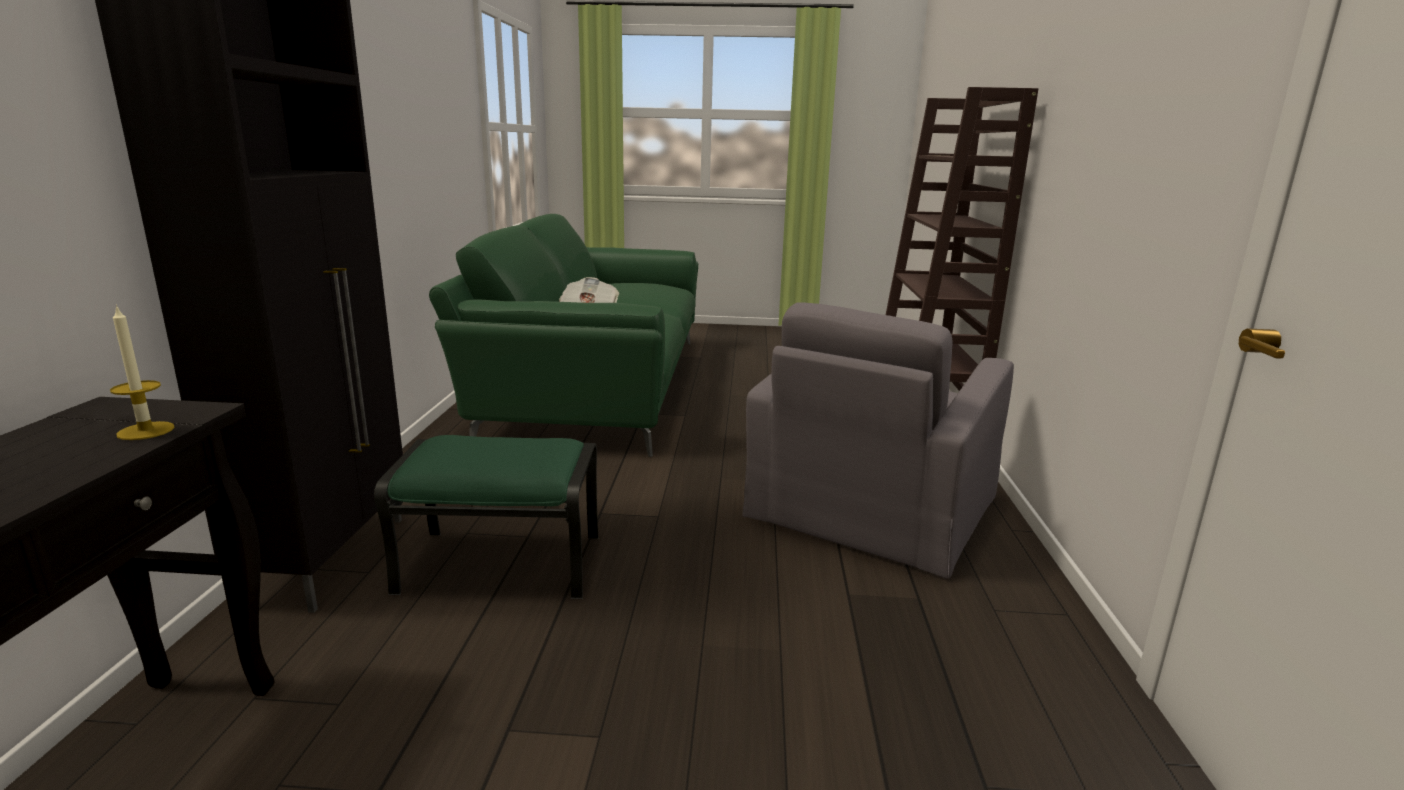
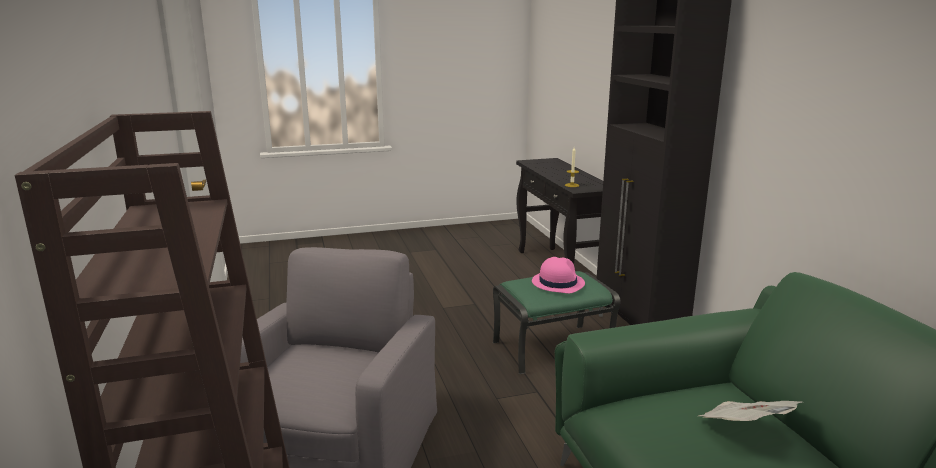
camera: 160 degrees right, 0 degrees up
none -> pink hat [532,257,585,293]

